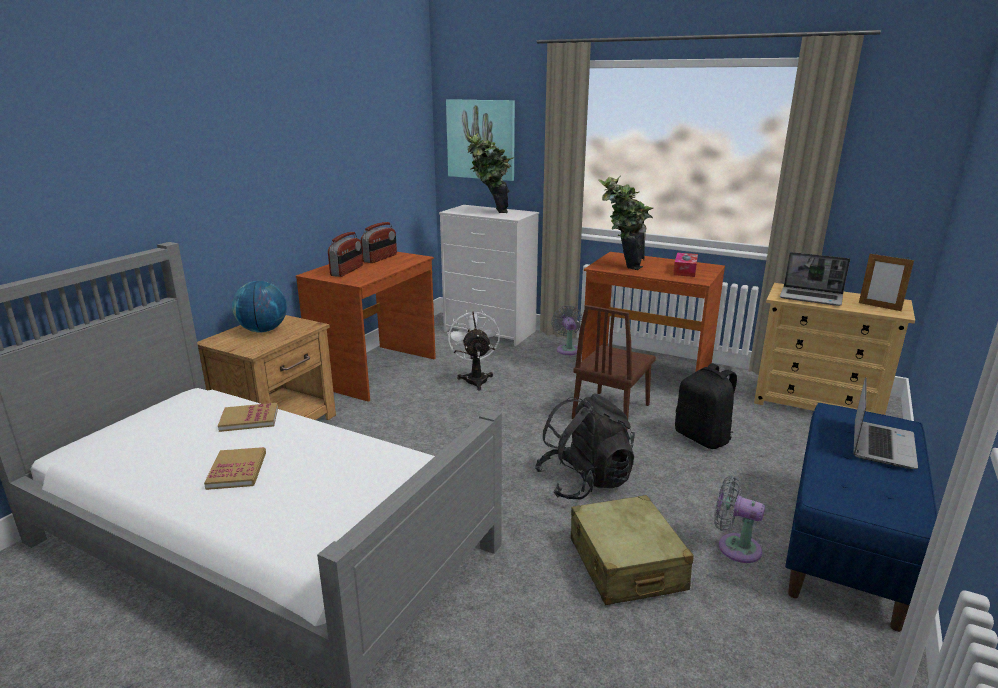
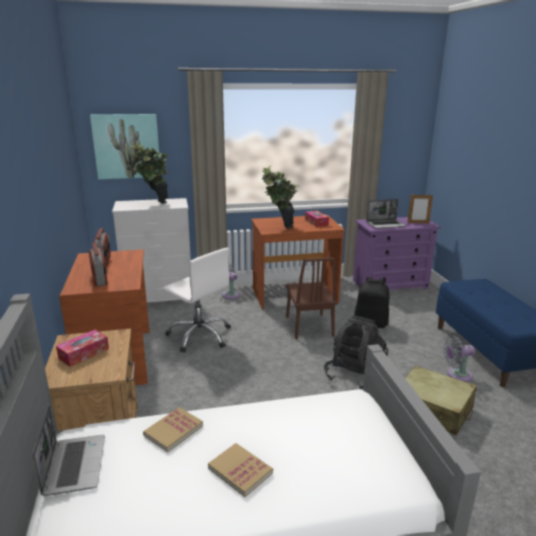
camera: 40 degrees left, 0 degrees up
globe [232,281,287,332] -> tissue box [56,330,109,367]
white fan [448,310,500,391] -> white office chair [163,248,231,353]
beige dresser [754,283,915,415] -> purple dresser [353,217,441,290]
laptop [854,378,918,469] -> laptop moved to [32,405,105,496]

